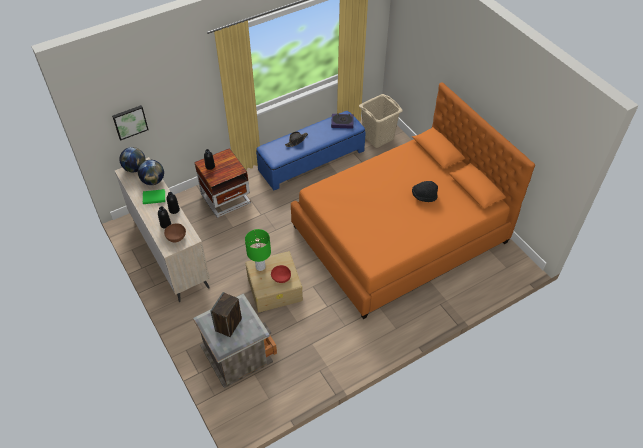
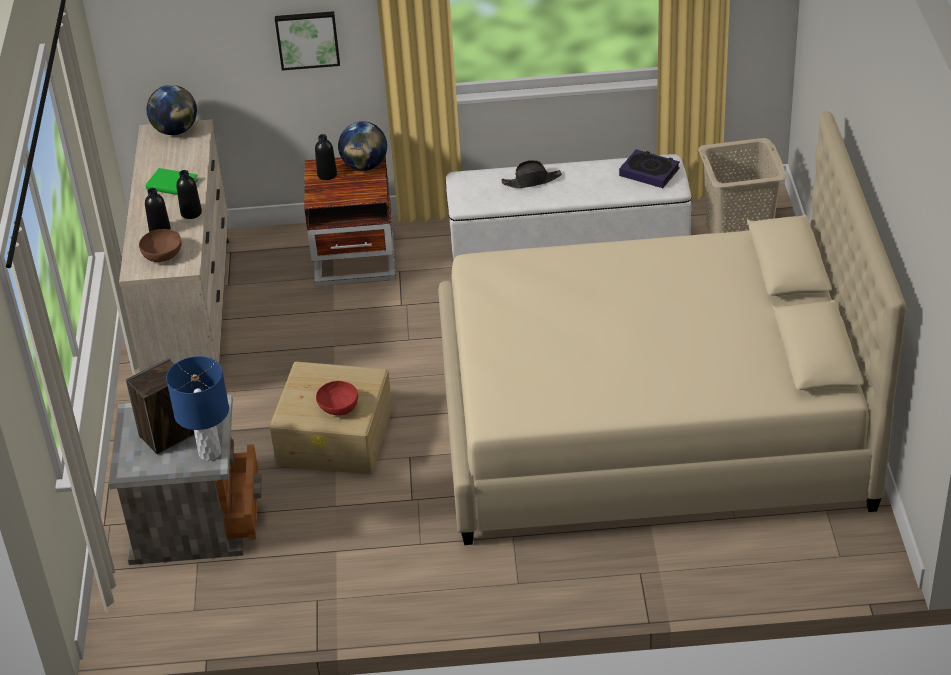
camera: 30 degrees right, 10 degrees down
picture [112,105,149,140] -> picture moved to [275,11,340,71]
globe [138,160,164,185] -> globe moved to [338,121,387,171]
green table lamp [245,229,271,271] -> none
blue bench [256,111,366,190] -> white bench [446,154,692,261]
orange bed [291,82,535,319] -> beige bed [438,111,906,545]
black hat [412,181,438,202] -> none
none -> blue table lamp [166,356,229,461]

